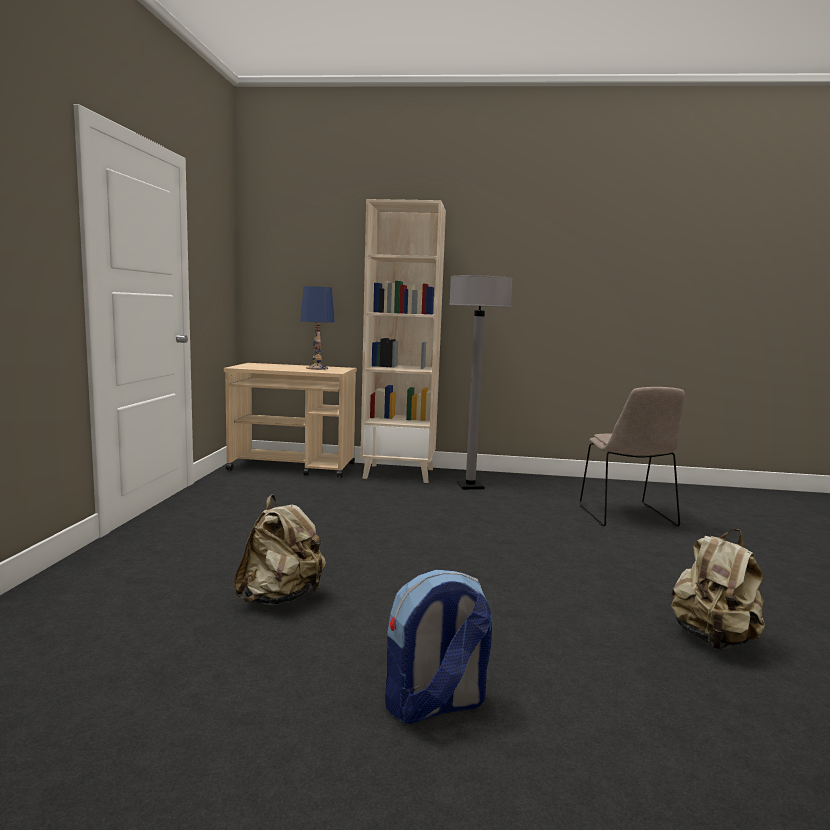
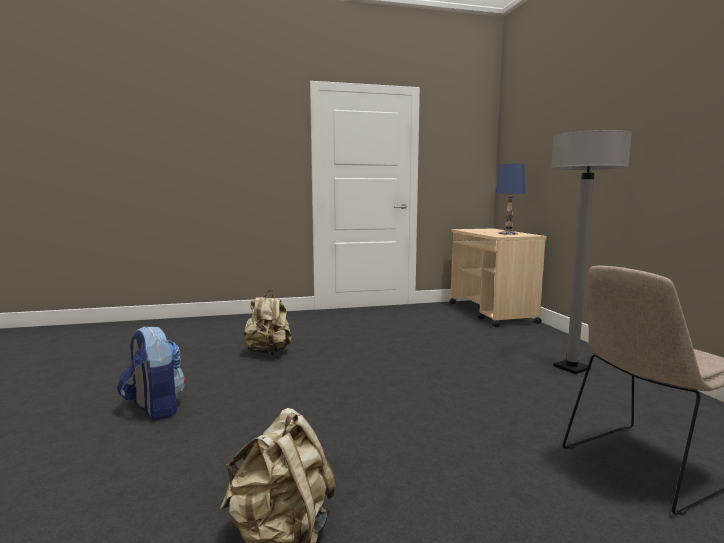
camera: 70 degrees right, 0 degrees up
beige bookcase [361,199,446,483] -> none

